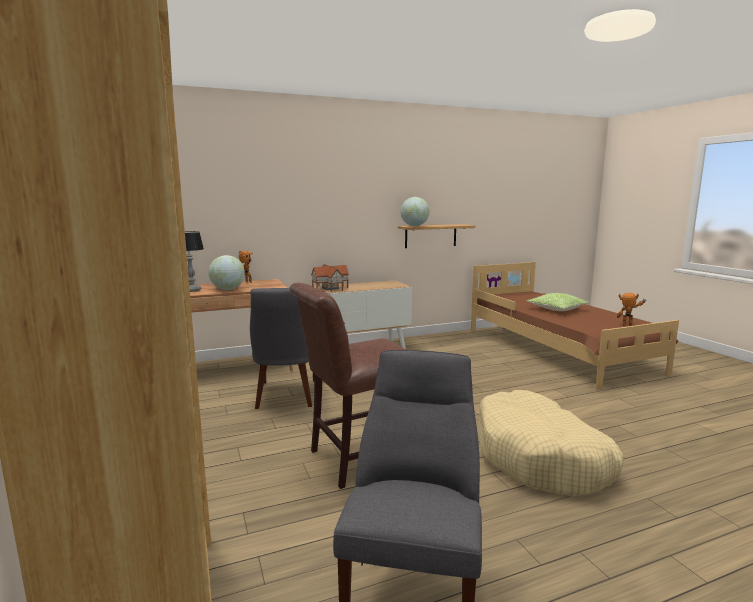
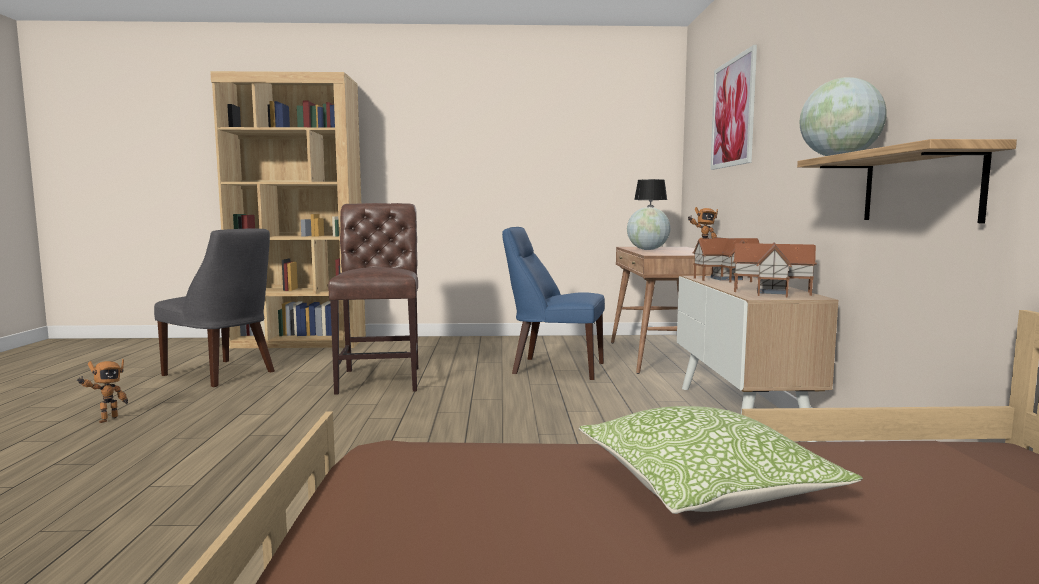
camera: 110 degrees right, 5 degrees down
grey chair [250,288,314,409] -> blue chair [502,227,605,380]
beige dog bed [478,390,624,496] -> none
toy robot [617,293,646,326] -> toy robot moved to [77,359,128,423]
none -> picture [710,45,757,170]
none -> toy house [733,243,817,297]

